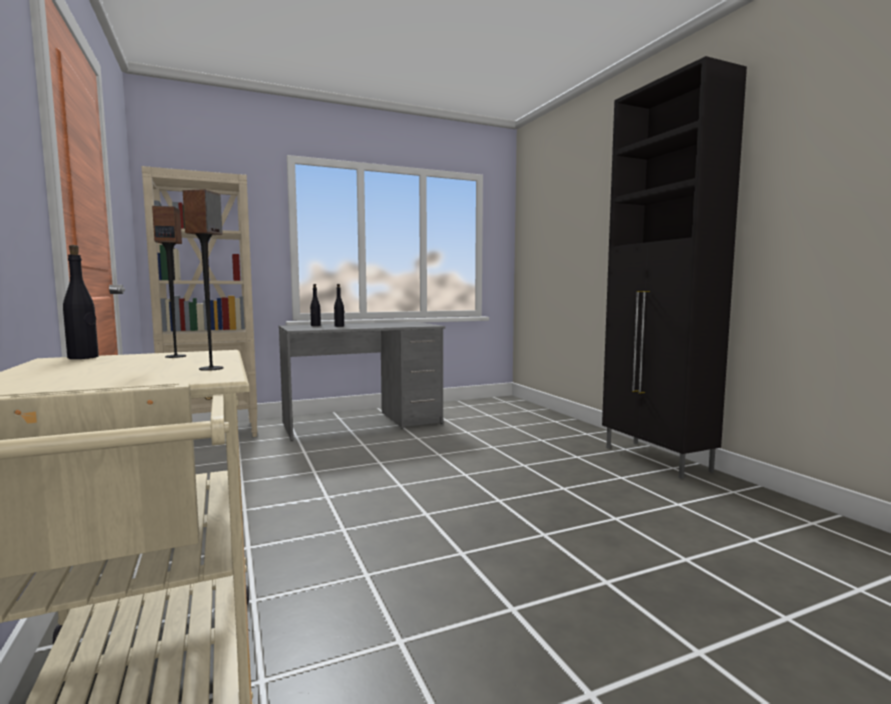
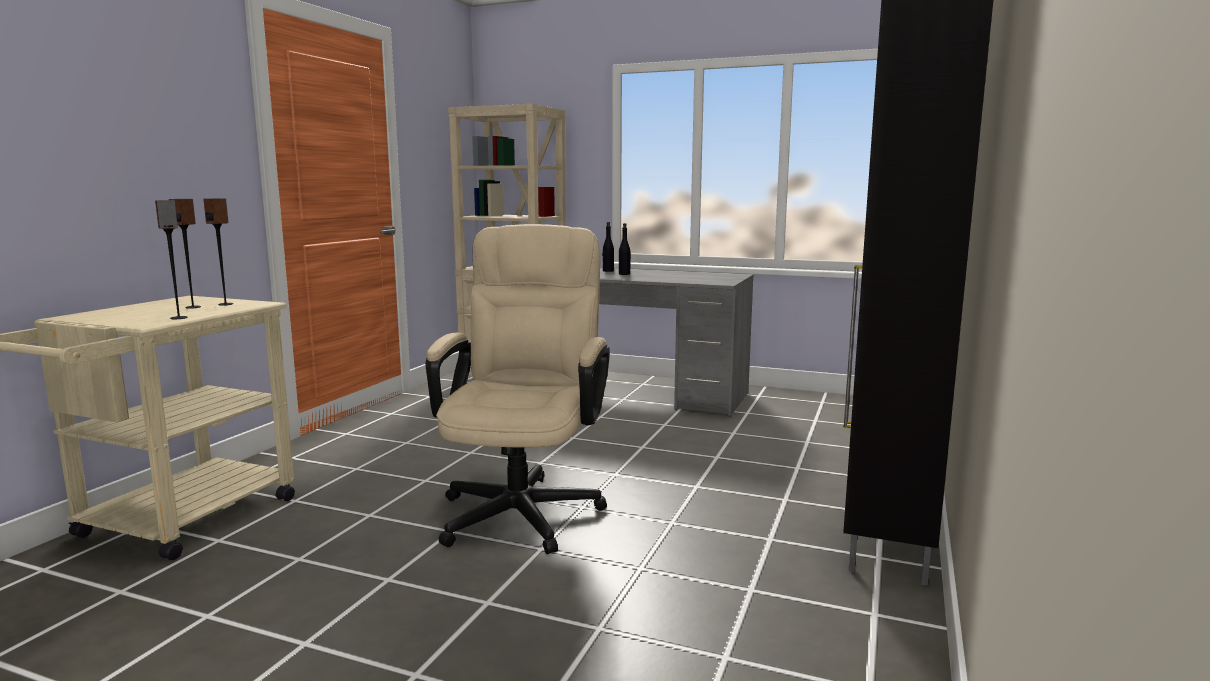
camera: 45 degrees right, 5 degrees up
black bottle [63,245,99,359] -> none
none -> speaker [169,199,201,309]
none -> beige office chair [426,224,610,554]

